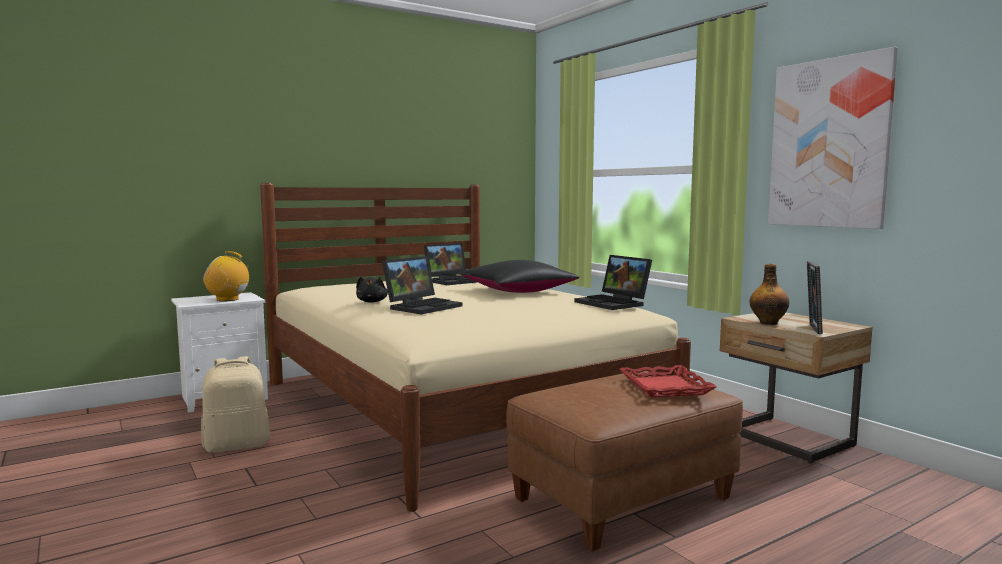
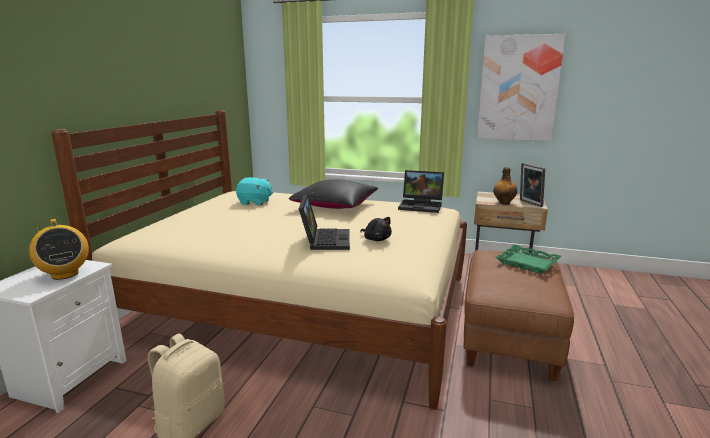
camera: 40 degrees left, 10 degrees up
radio [203,251,250,301] -> radio turned 90 degrees counterclockwise [29,219,89,280]
black plush toy [356,276,388,303] -> black plush toy moved to [360,217,392,241]
laptop [424,243,477,285] -> turquoise plush toy [236,177,273,205]
red tray [620,365,717,398] -> green tray [496,244,562,273]

